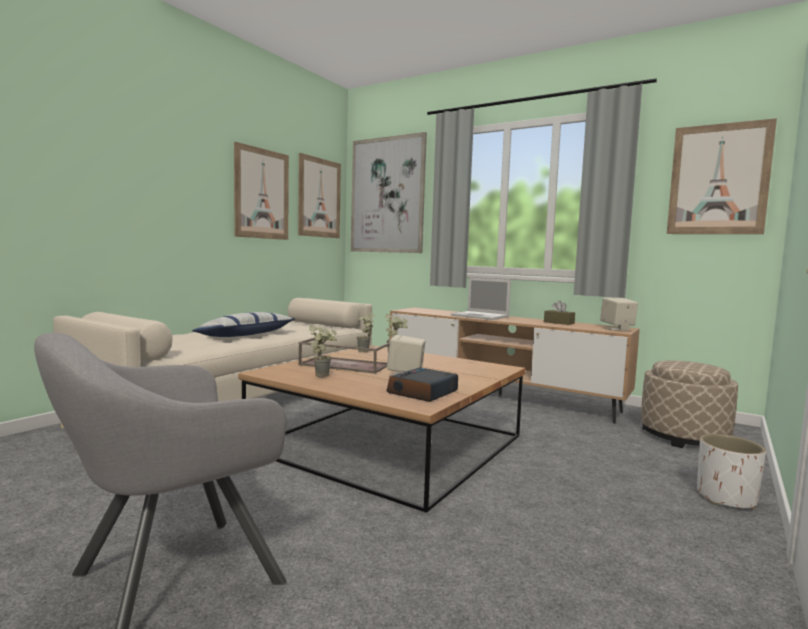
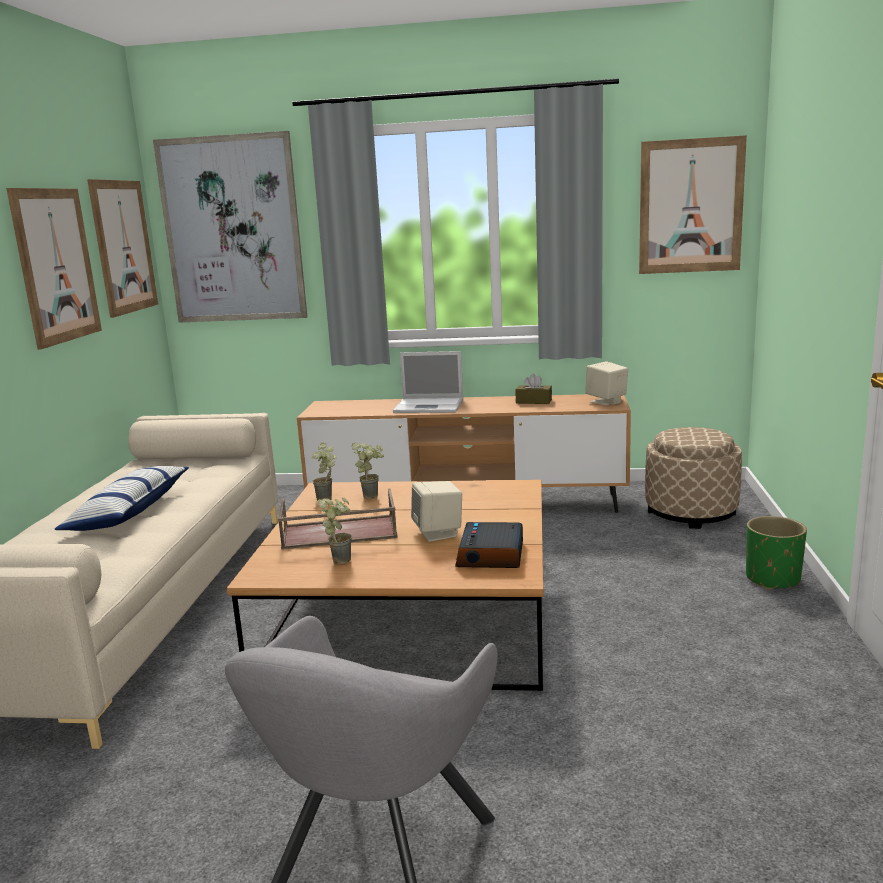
camera: 25 degrees left, 10 degrees up
white planter [697,434,766,510] -> green planter [746,516,807,590]

